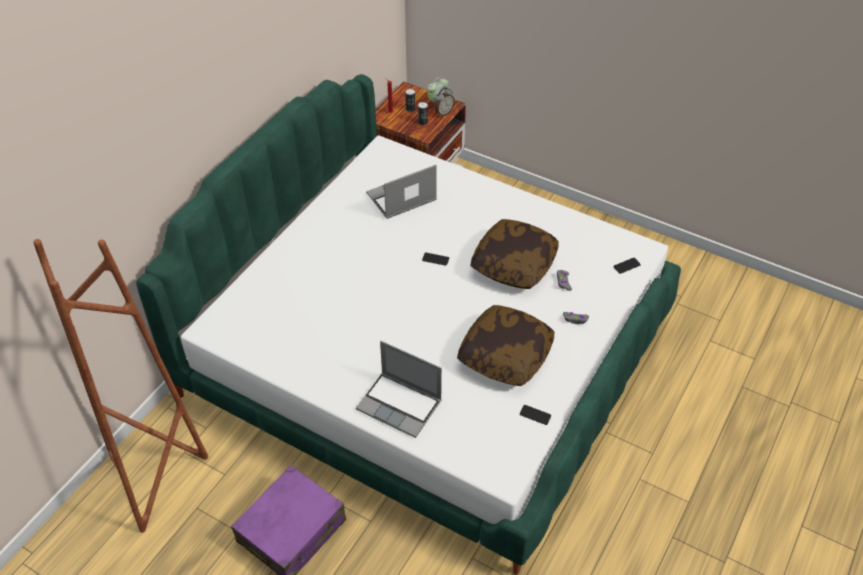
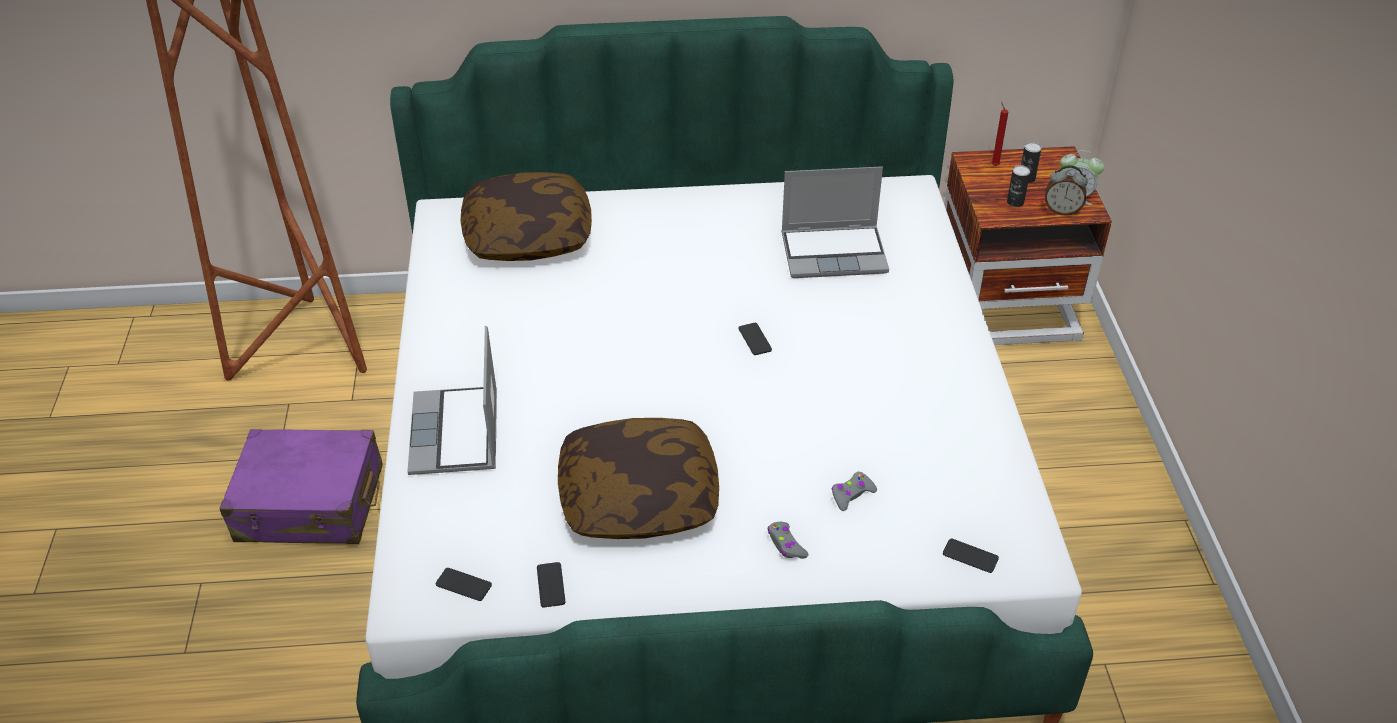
camera: 55 degrees right, 5 degrees down
laptop [366,165,437,219] -> laptop turned 150 degrees clockwise [782,167,889,278]
pillow [470,219,558,289] -> pillow moved to [461,172,592,261]
none -> phone [436,568,492,601]

